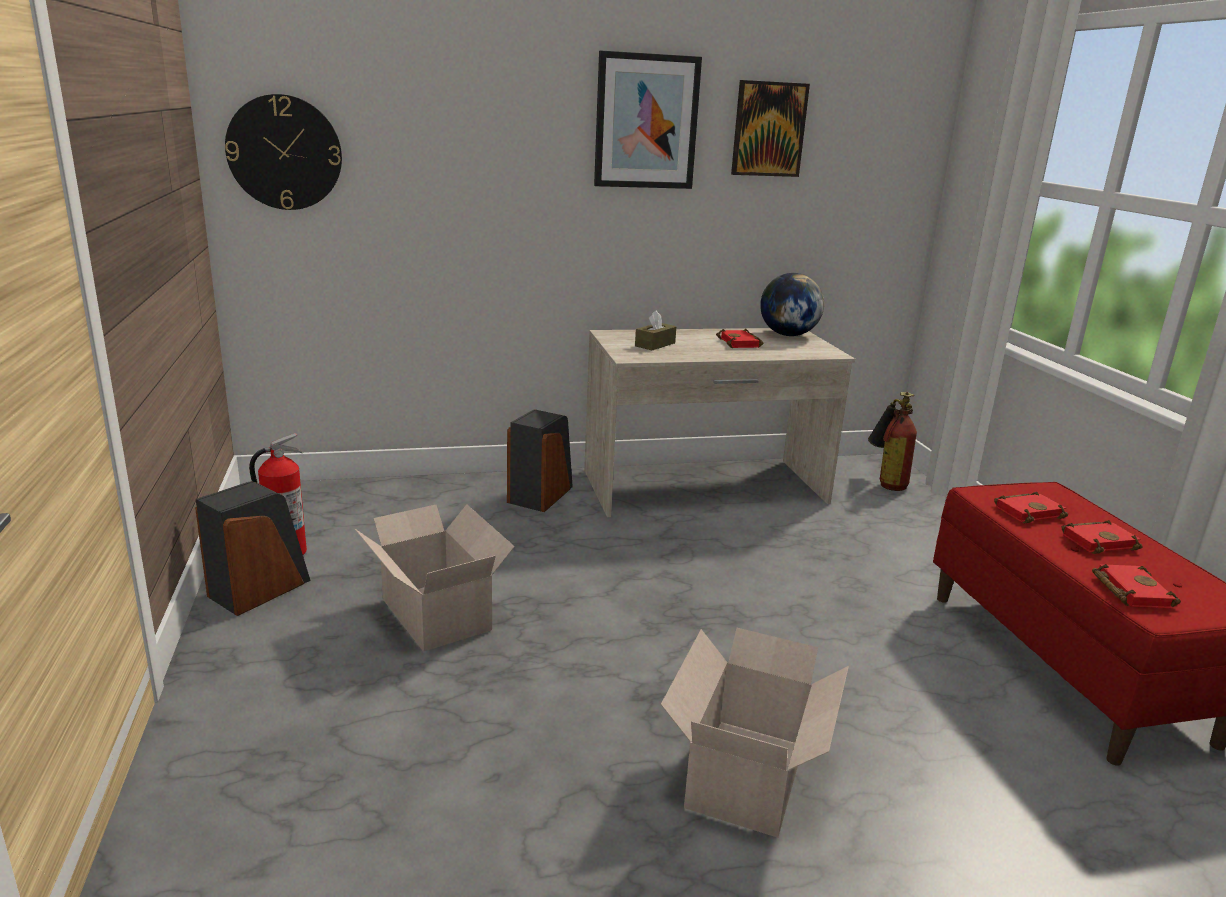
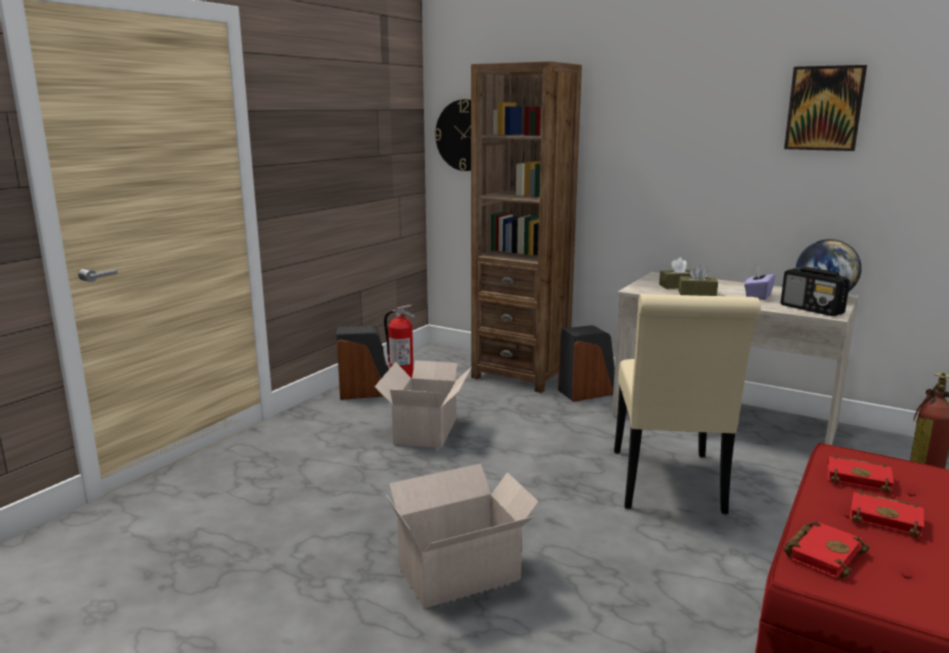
camera: 45 degrees right, 5 degrees down
picture [594,50,702,189] -> none
red book [716,329,763,348] -> purple tissue box [744,266,775,300]
none -> brown bookcase [471,61,582,393]
none -> beige chair [614,294,761,514]
none -> brown tissue box [678,265,718,296]
none -> radio [781,267,850,316]

